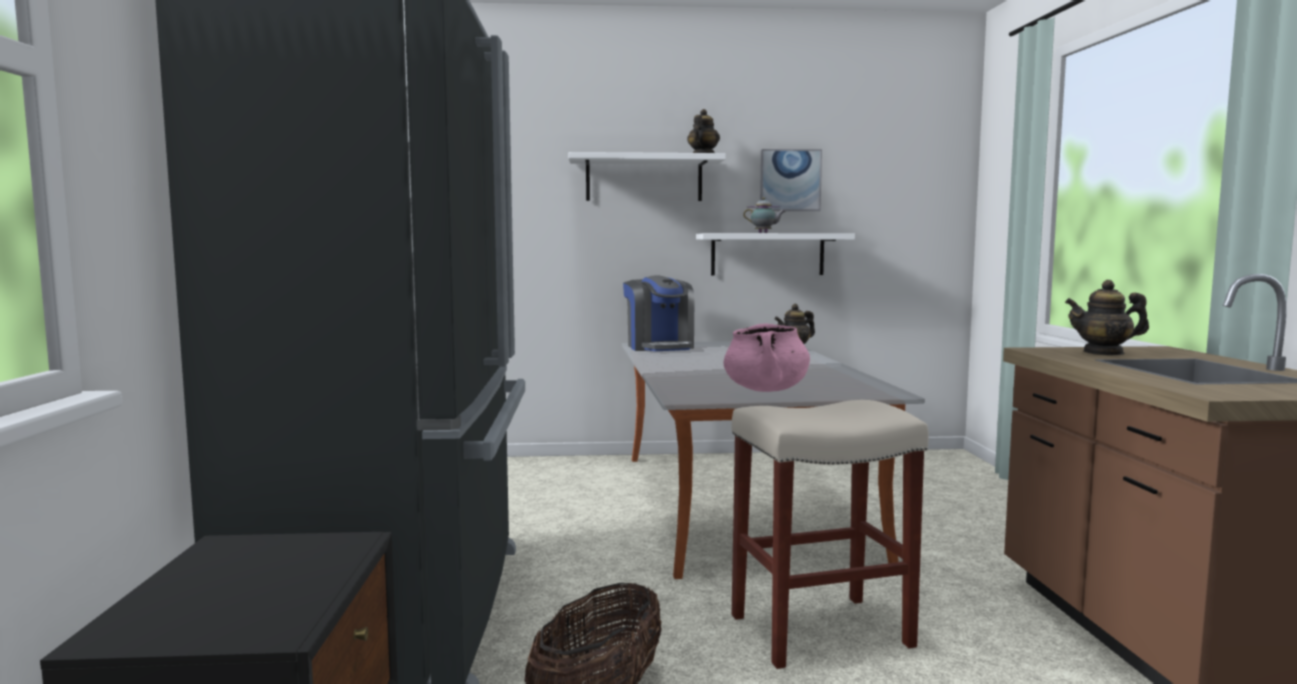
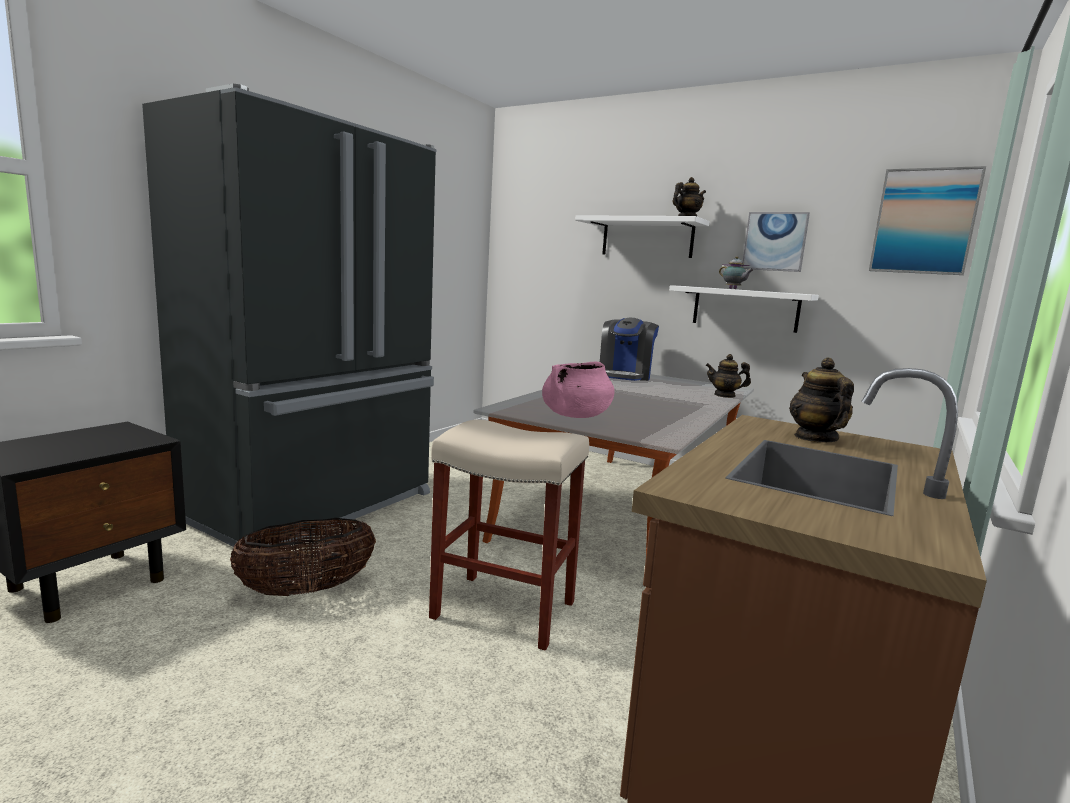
camera: 35 degrees right, 5 degrees up
teapot [1065,280,1149,356] -> teapot turned 45 degrees clockwise [789,358,854,443]
none -> picture [869,166,986,275]

